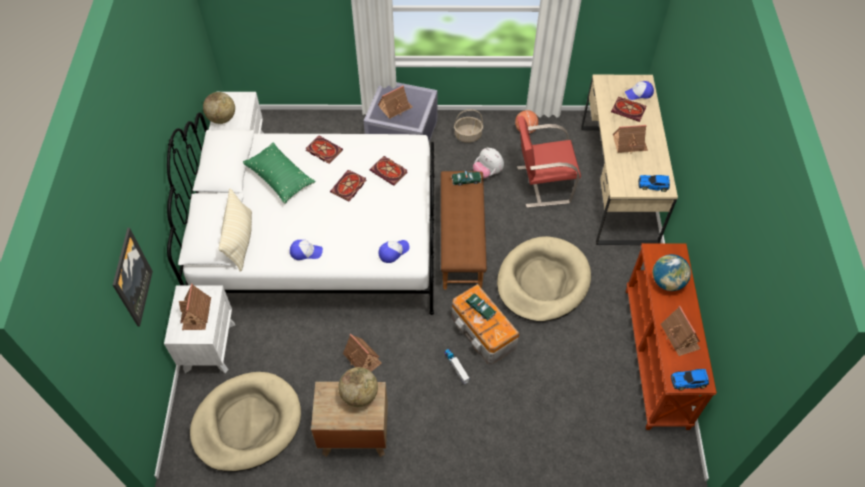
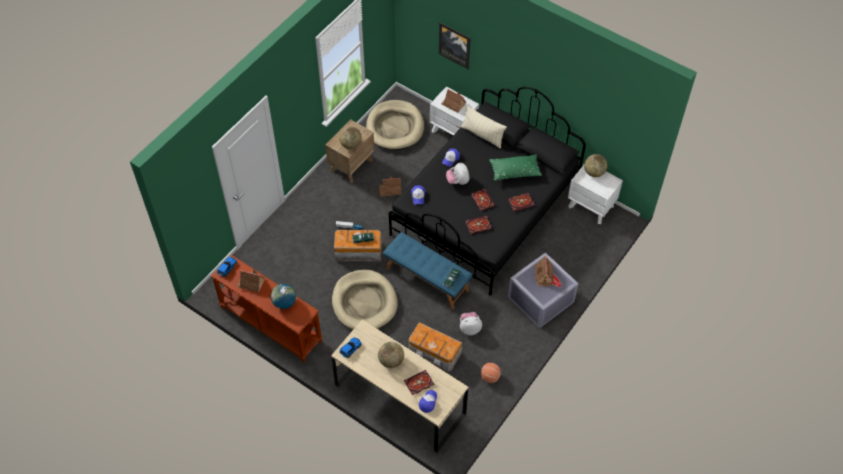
camera: 125 degrees right, 0 degrees up
white bed [167,112,435,315] -> black bed [389,87,586,295]
brown bench [441,171,487,290] -> blue bench [383,232,472,310]
basket [454,109,483,143] -> none
red chair [517,116,581,208] -> storage box [408,322,462,372]
toy house [613,125,648,154] -> globe [378,342,404,368]
none -> plush toy [446,163,469,185]

